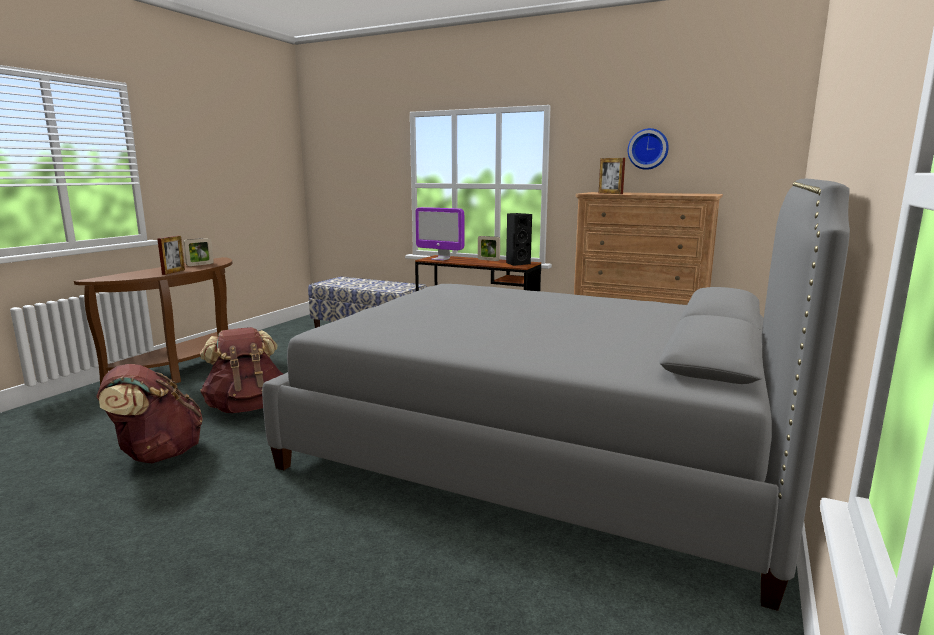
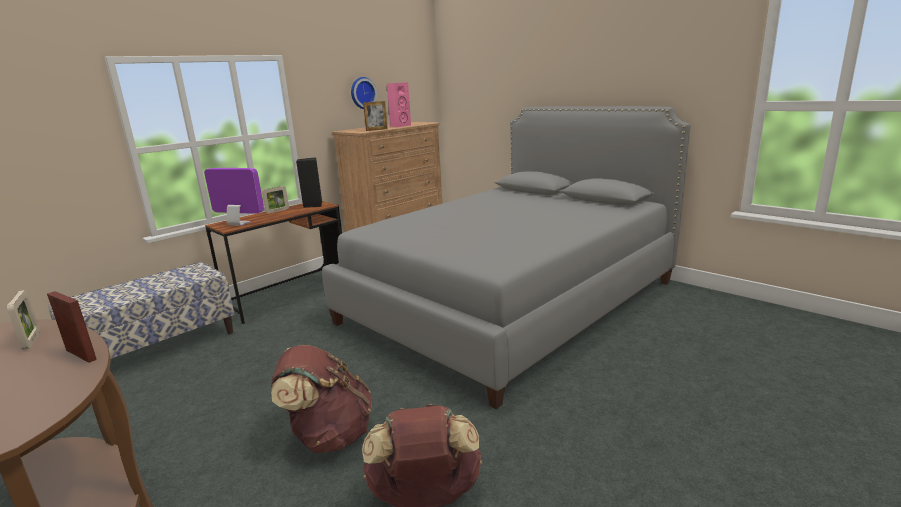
camera: 70 degrees left, 5 degrees up
monitor [415,207,464,261] -> monitor turned 120 degrees counterclockwise [204,168,264,226]
none -> pink speaker [387,82,411,127]

